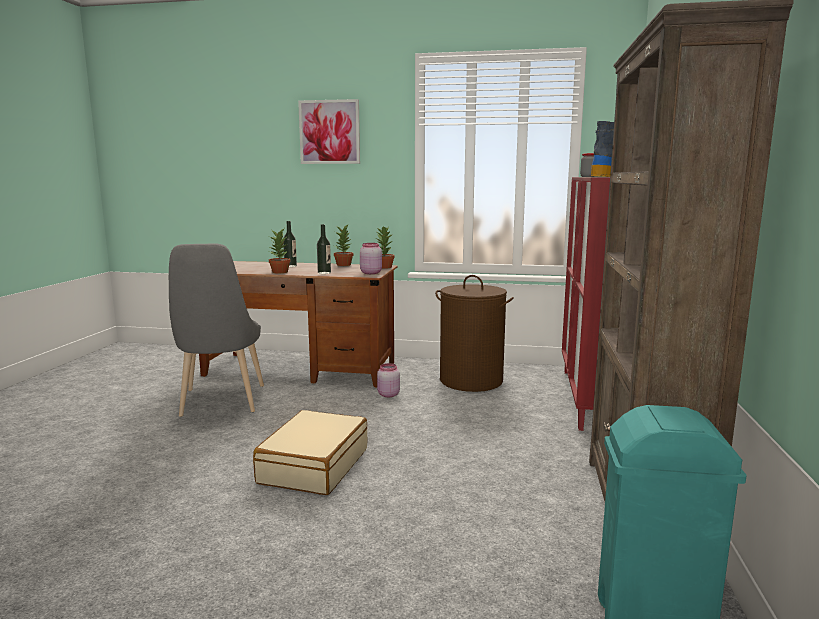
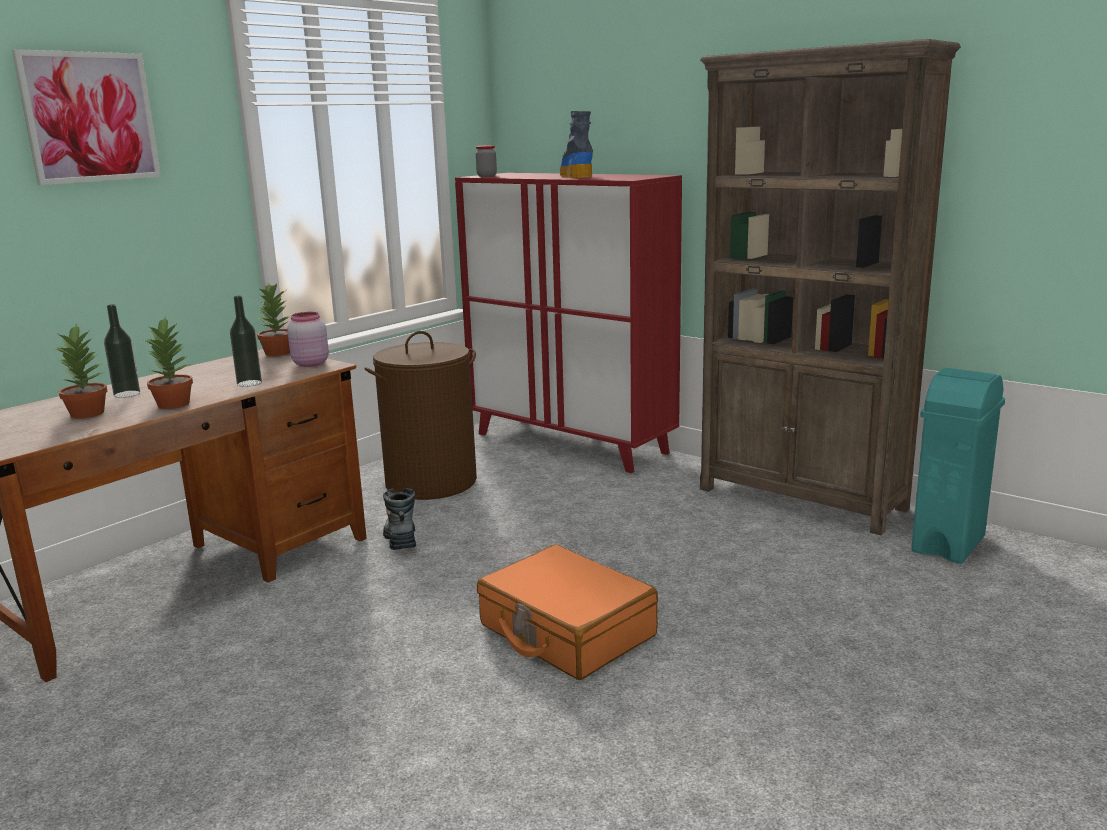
camera: 60 degrees left, 5 degrees up
grey chair [169,244,264,417] -> none
beige suitcase [253,410,368,495] -> orange suitcase [477,544,658,680]
potted plant [334,225,353,266] -> potted plant moved to [54,324,107,419]
pink jar [377,363,400,397] -> boot [383,488,416,550]

